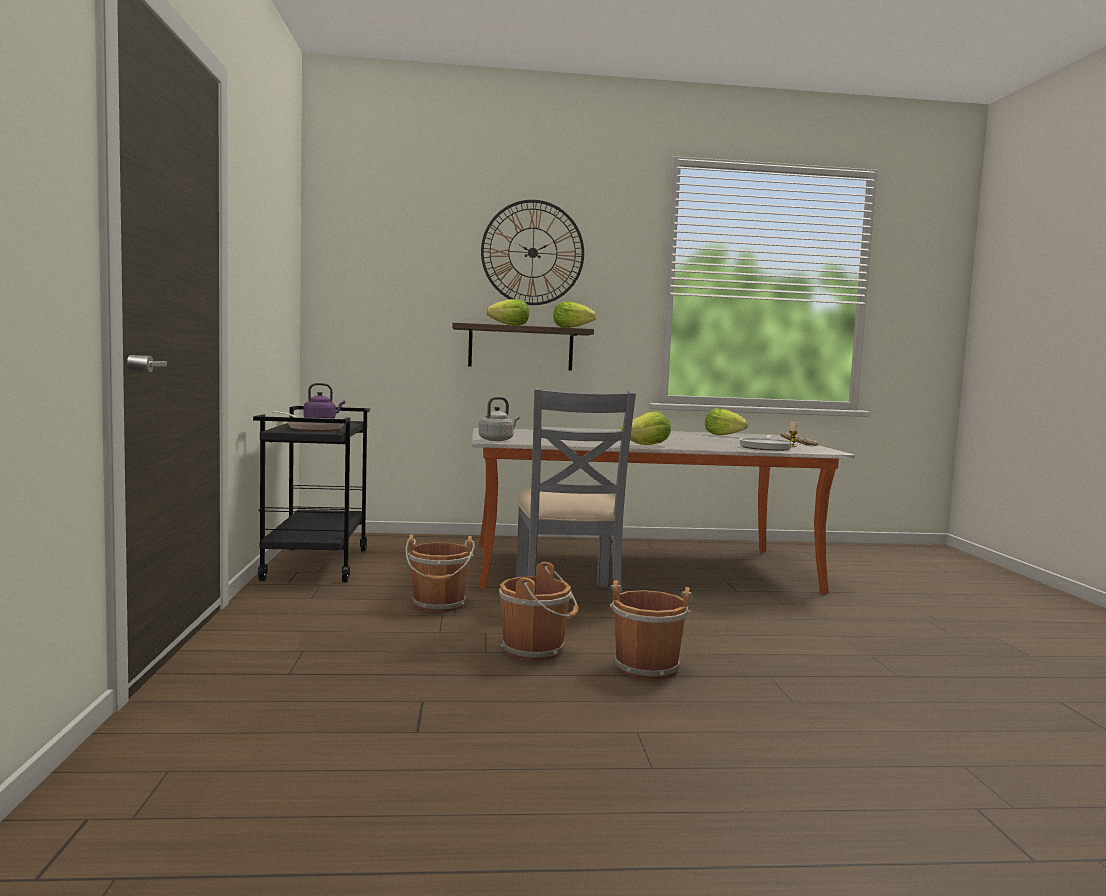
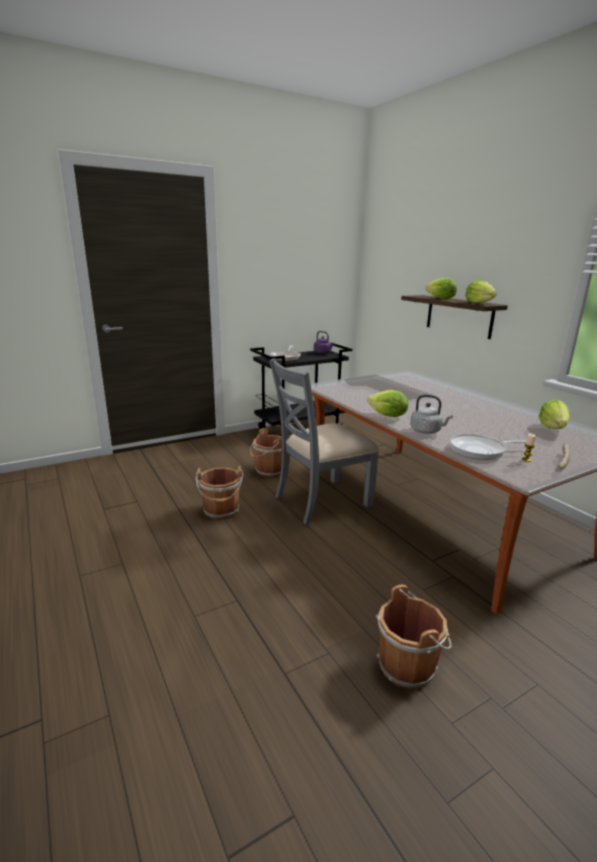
camera: 65 degrees right, 15 degrees up
grey kettle [479,397,520,441] -> grey kettle moved to [410,395,453,434]
wall clock [481,200,584,305] -> none
brown bucket [610,580,693,680] -> brown bucket moved to [376,585,452,690]

